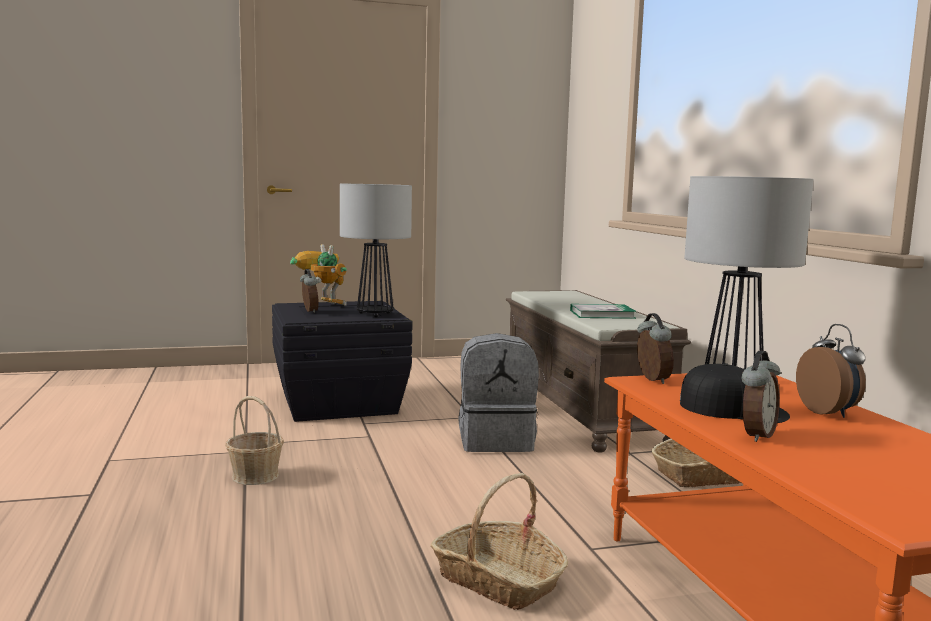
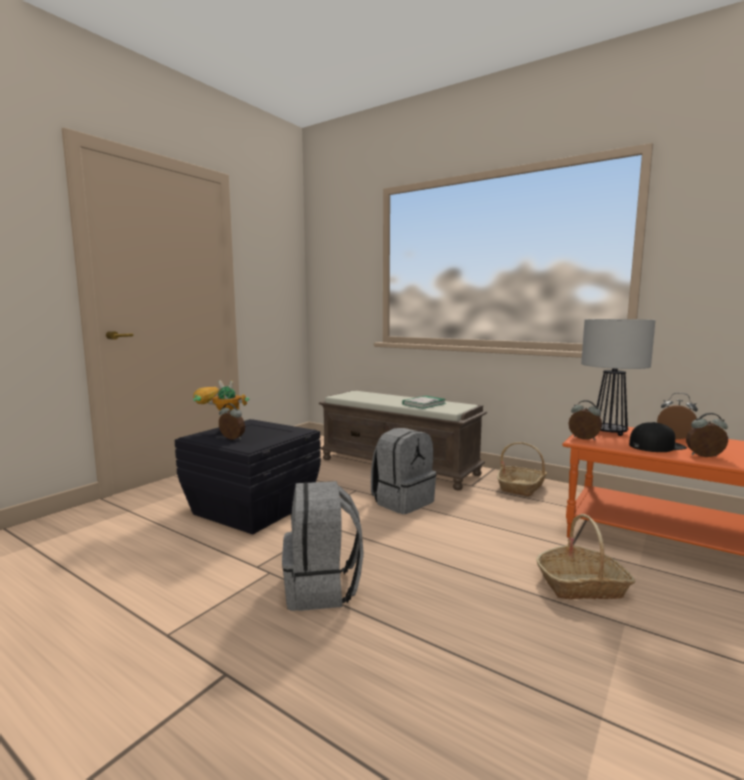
camera: 40 degrees left, 0 degrees up
basket [225,396,284,485] -> grey backpack [282,481,364,611]
table lamp [340,184,412,317] -> none
alarm clock [742,351,780,442] -> alarm clock turned 75 degrees counterclockwise [686,413,728,457]

